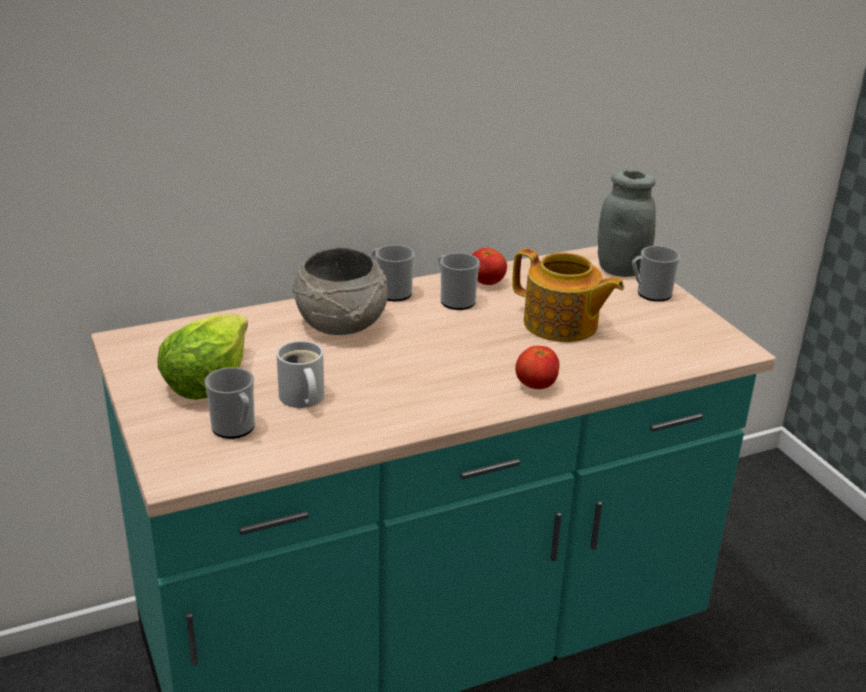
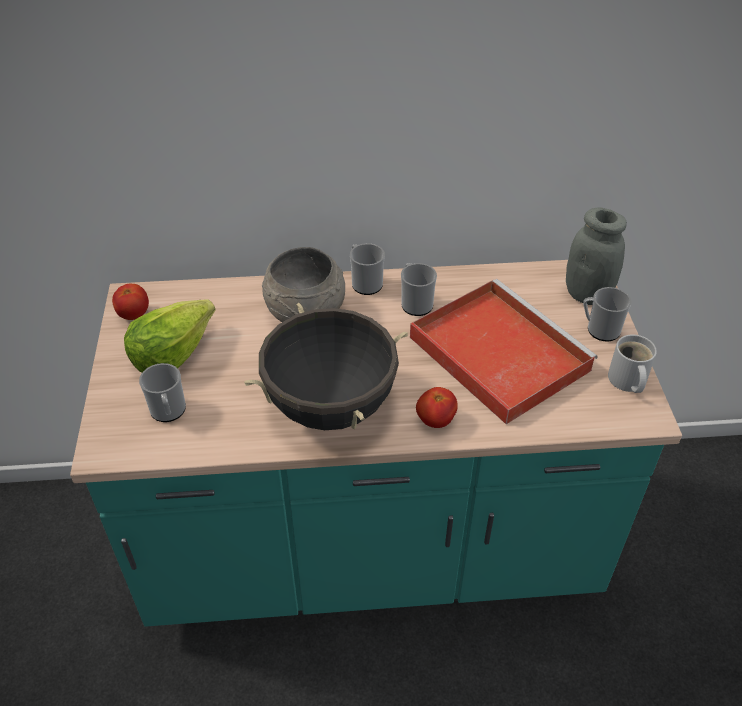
camera: 20 degrees right, 15 degrees up
white mug [277,341,324,408] -> white mug moved to [608,335,657,393]
tomato [472,248,507,285] -> tomato moved to [112,284,149,320]
teapot [512,249,624,342] -> red tray [410,279,598,424]
none -> black cooking pot [244,303,408,430]

